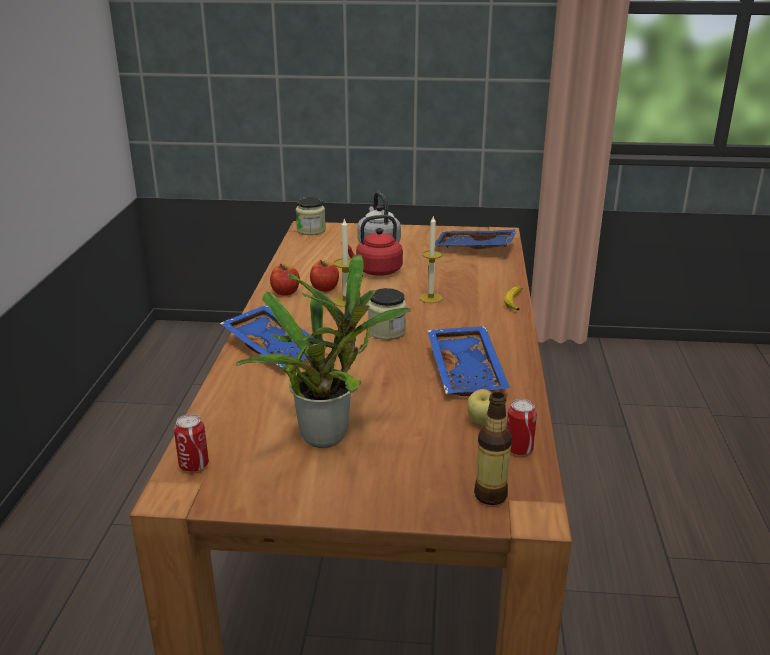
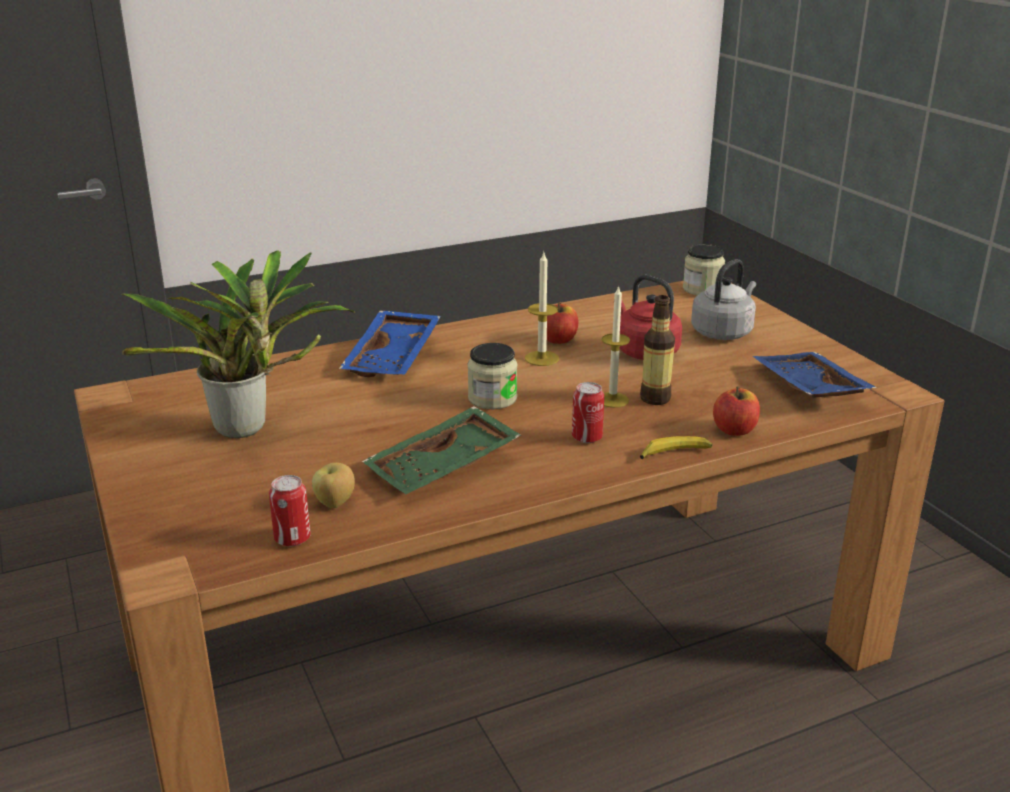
camera: 60 degrees right, 0 degrees up
can [174,414,209,472] -> can moved to [572,382,604,443]
apple [270,264,300,296] -> apple moved to [713,386,760,436]
blue tray [427,326,510,396] -> green tray [362,406,521,494]
bottle [474,392,512,505] -> bottle moved to [640,295,675,405]

